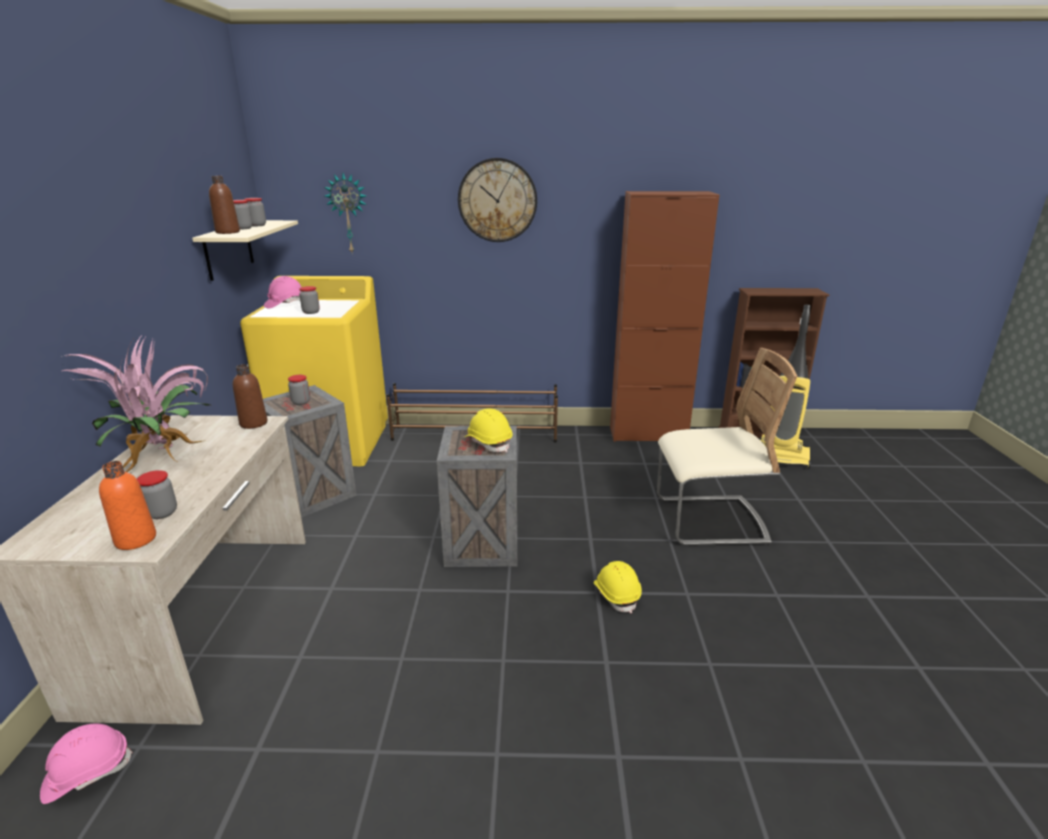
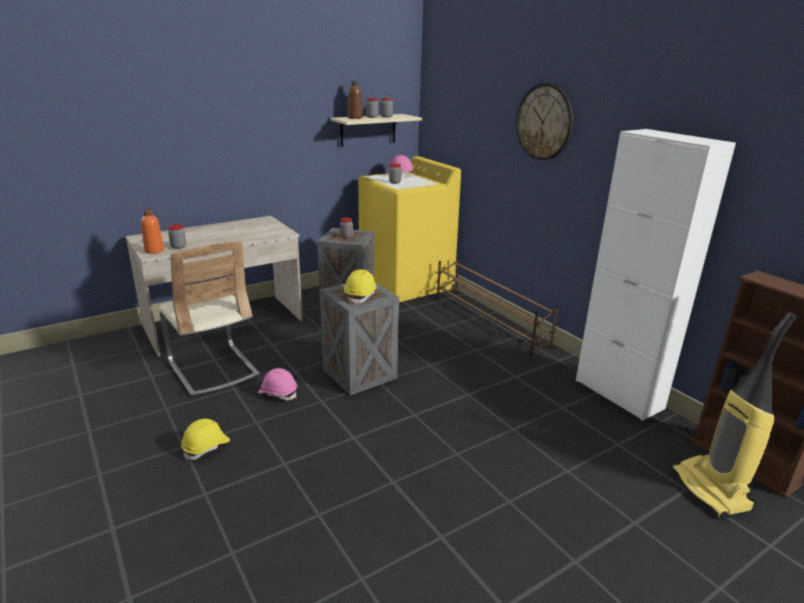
camera: 55 degrees right, 0 degrees up
pink hard hat [40,724,133,804] -> pink hard hat moved to [258,368,297,401]
potted plant [61,334,210,472] -> none
brown bottle [233,364,268,429] -> none
wall clock [324,173,366,252] -> none
yellow hard hat [594,561,642,613] -> yellow hard hat moved to [181,419,230,461]
brown cabinet [610,191,720,442] -> white cabinet [576,129,736,421]
beige chair [657,348,797,546] -> beige chair moved to [159,241,260,397]

